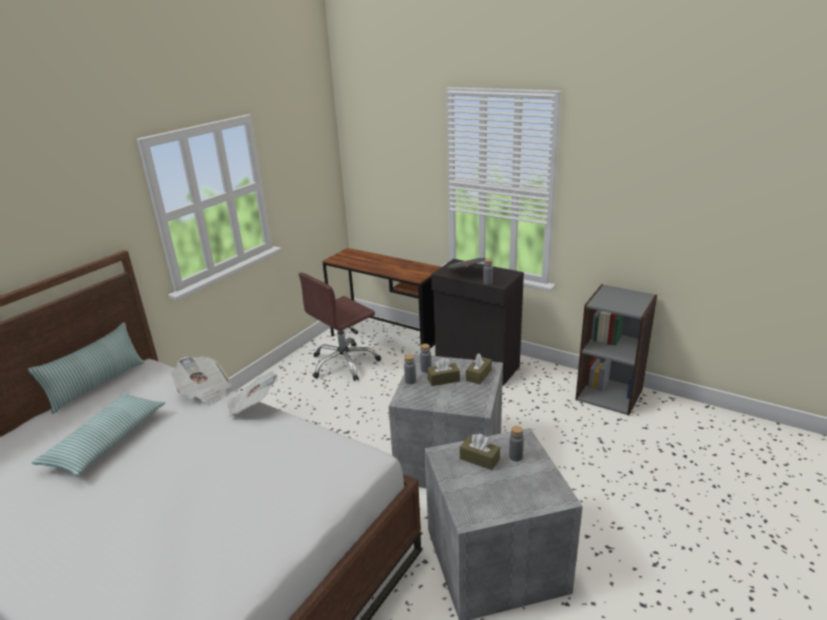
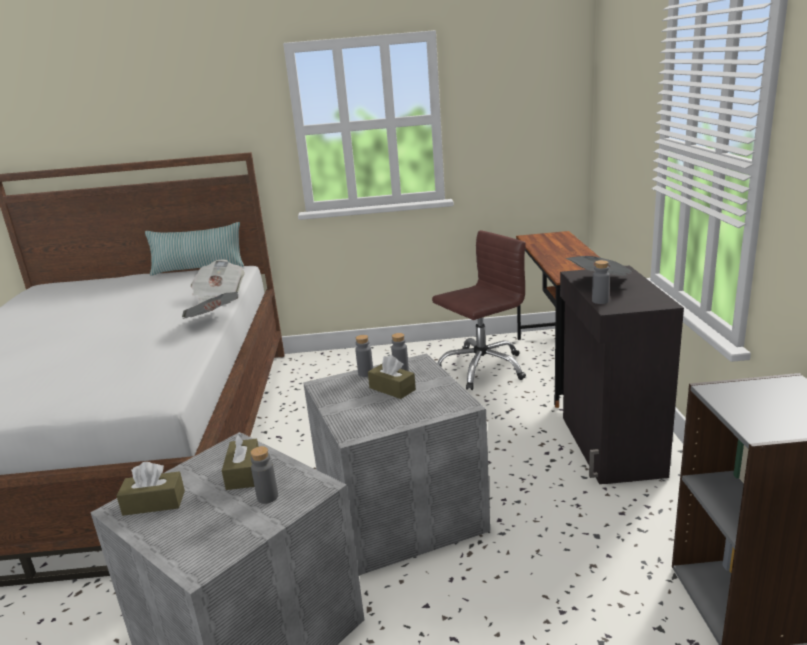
camera: 55 degrees right, 5 degrees down
pillow [32,393,165,476] -> none
brown office chair [299,273,381,381] -> brown office chair turned 135 degrees clockwise [432,230,526,390]
brown tissue box [466,354,492,384] -> brown tissue box moved to [117,462,185,516]

